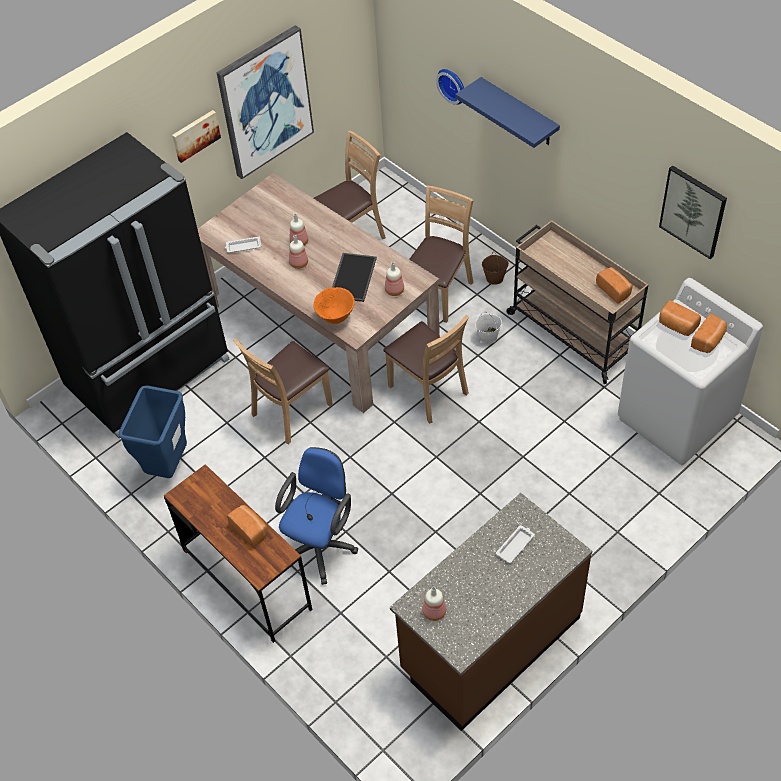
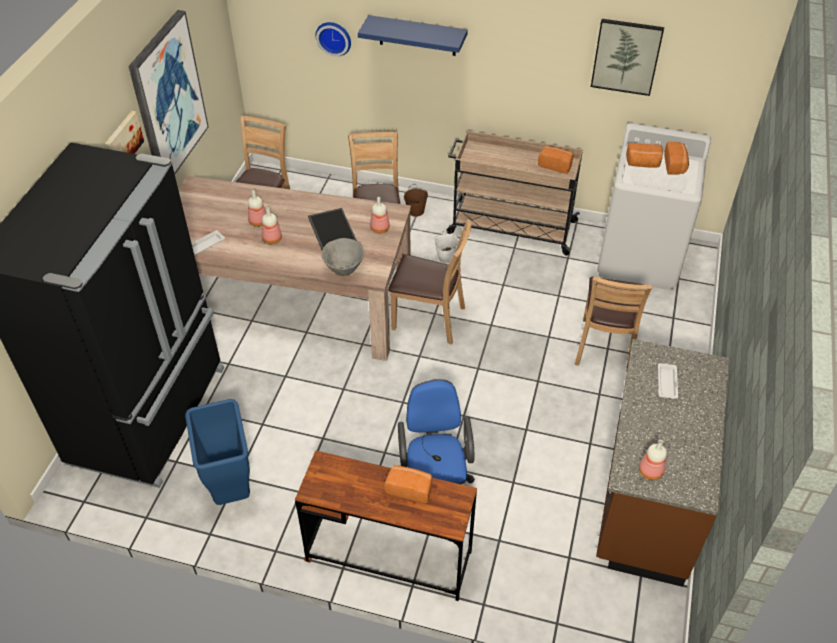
camera: 35 degrees left, 5 degrees down
brown chair [233,338,333,444] -> brown chair moved to [575,276,652,372]
orange bowl [313,287,355,324] -> grey bowl [321,238,364,276]

